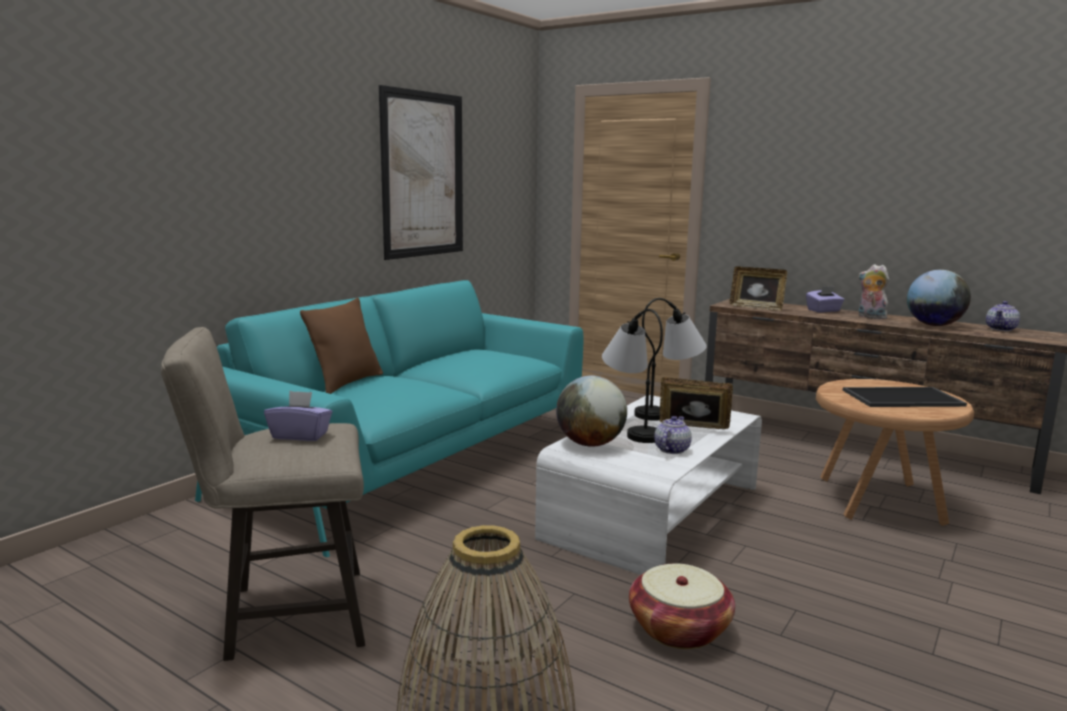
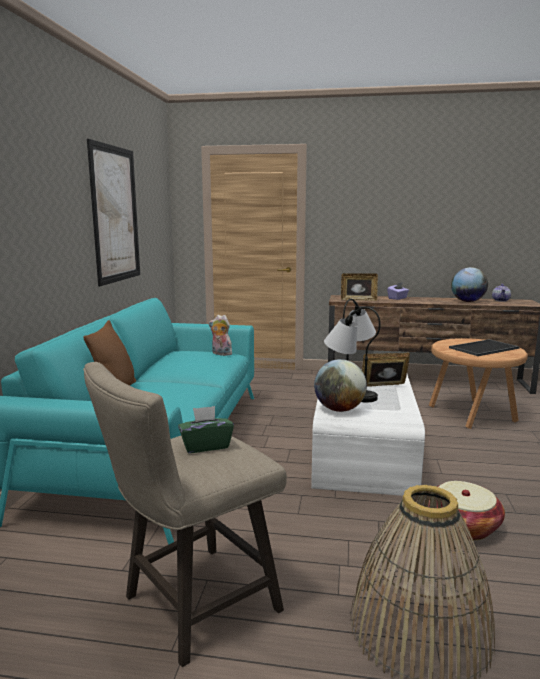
camera: 25 degrees left, 0 degrees up
purple tissue box [264,391,332,441] -> green tissue box [178,406,234,453]
teapot [654,416,692,454] -> none
plush toy [858,264,889,319] -> plush toy moved to [209,315,232,356]

